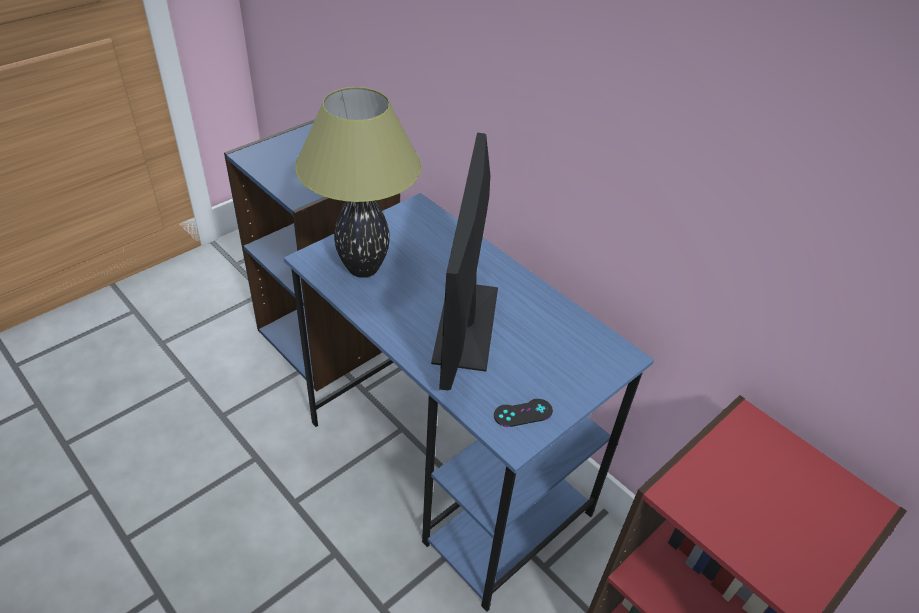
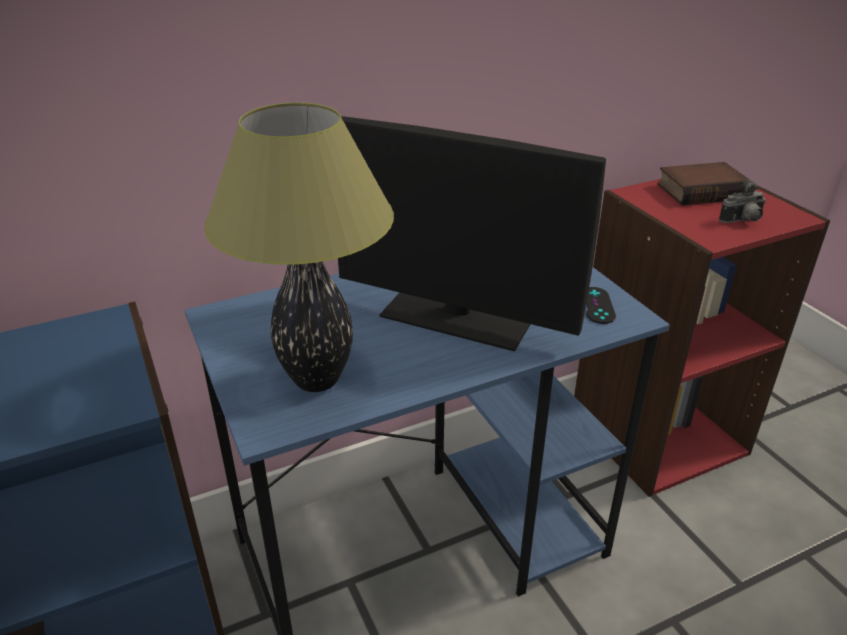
camera: 70 degrees left, 10 degrees down
none -> book [657,162,750,205]
none -> camera [719,179,766,223]

